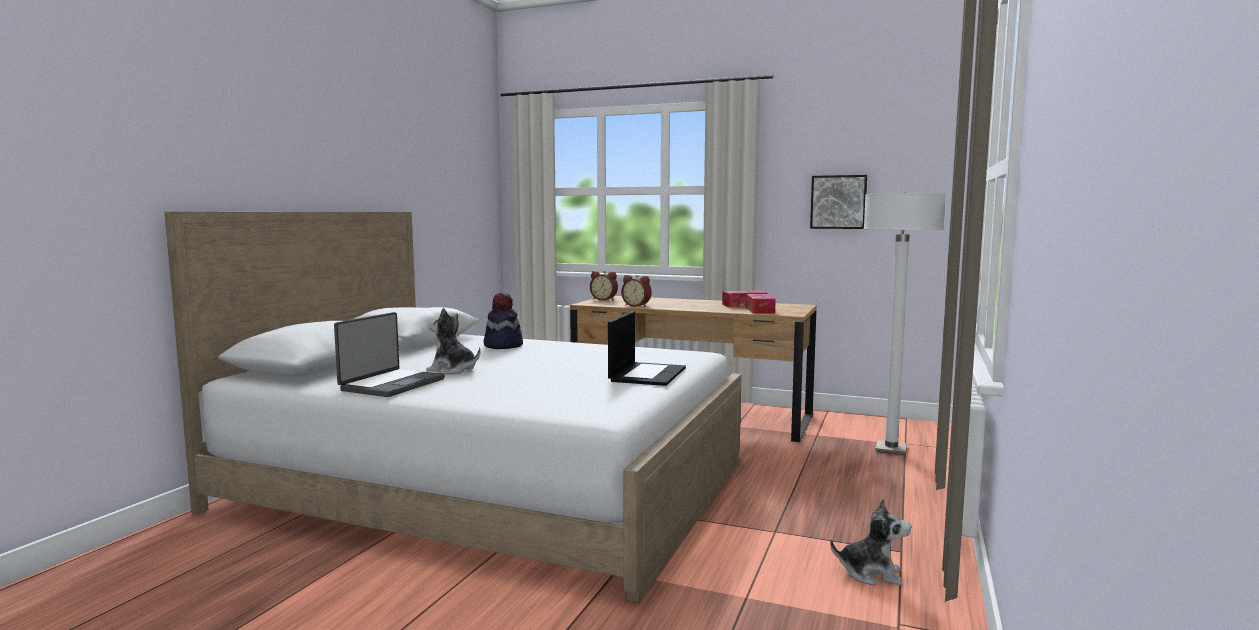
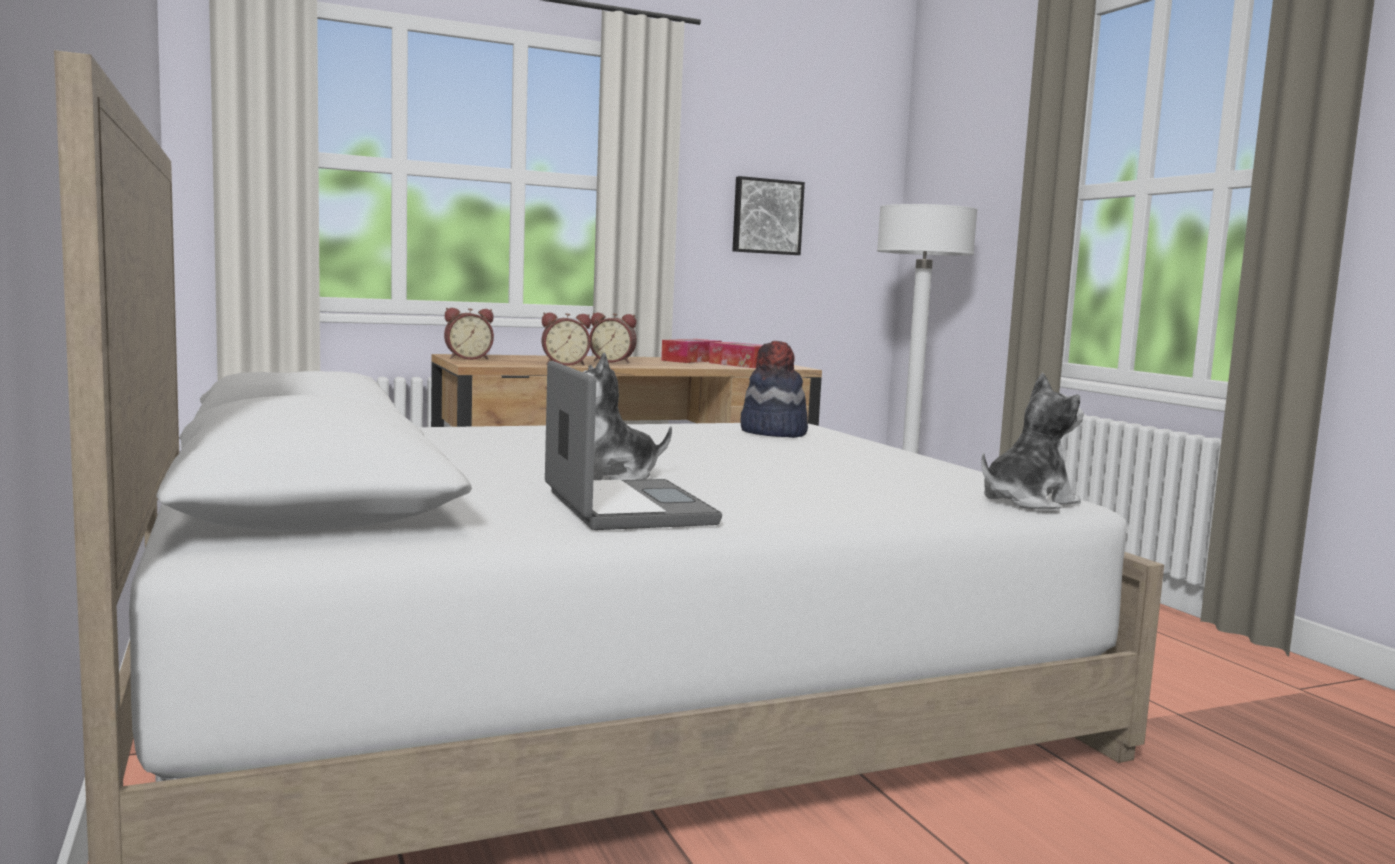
camera: 45 degrees left, 0 degrees up
hat [483,293,523,349] -> hat moved to [741,341,808,438]
laptop [608,311,686,386] -> none
plush toy [830,499,911,586] -> plush toy moved to [981,373,1084,510]
none -> alarm clock [590,312,637,363]

